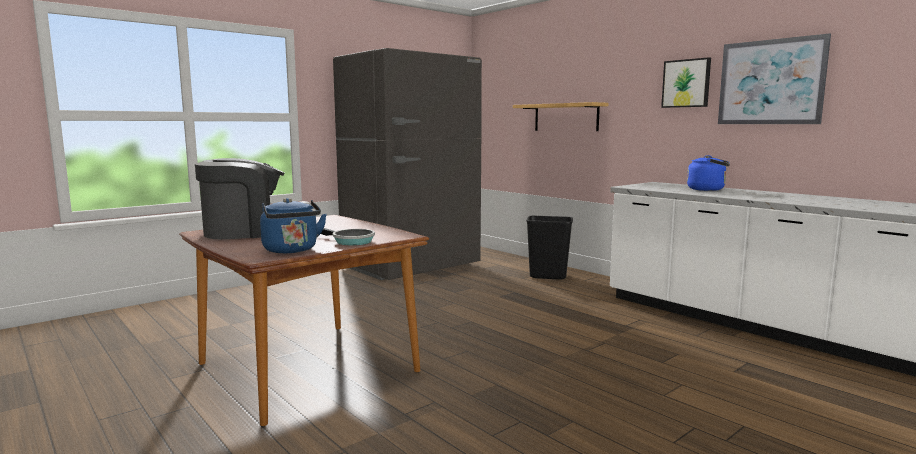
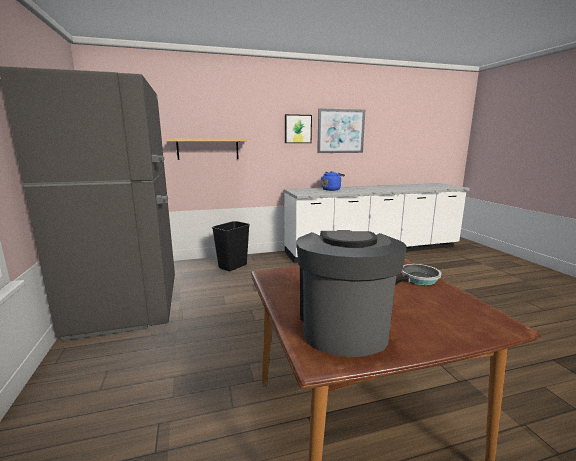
camera: 65 degrees left, 5 degrees up
blue kettle [260,198,327,253] -> none

